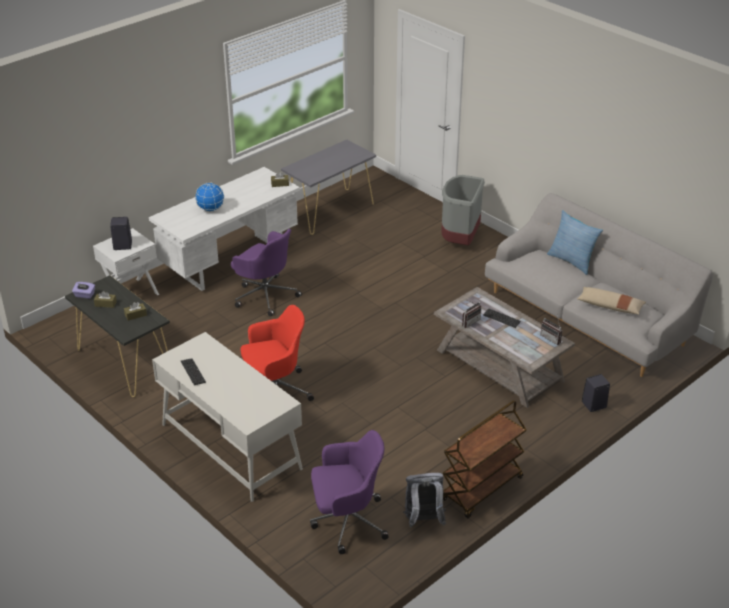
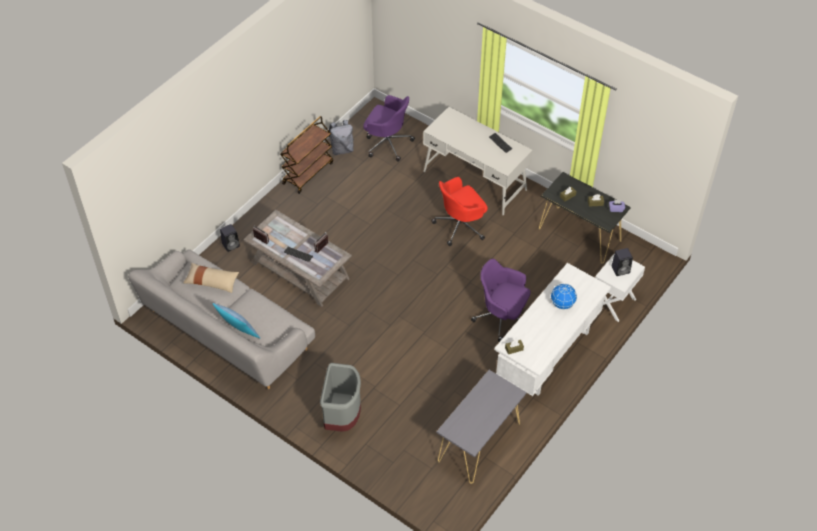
camera: 170 degrees right, 15 degrees up
purple office chair [310,430,389,554] -> purple office chair turned 135 degrees counterclockwise [363,95,415,161]

